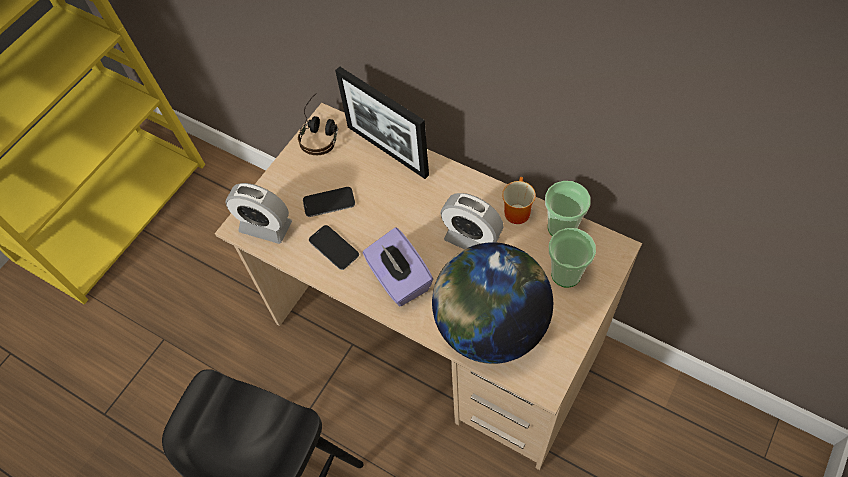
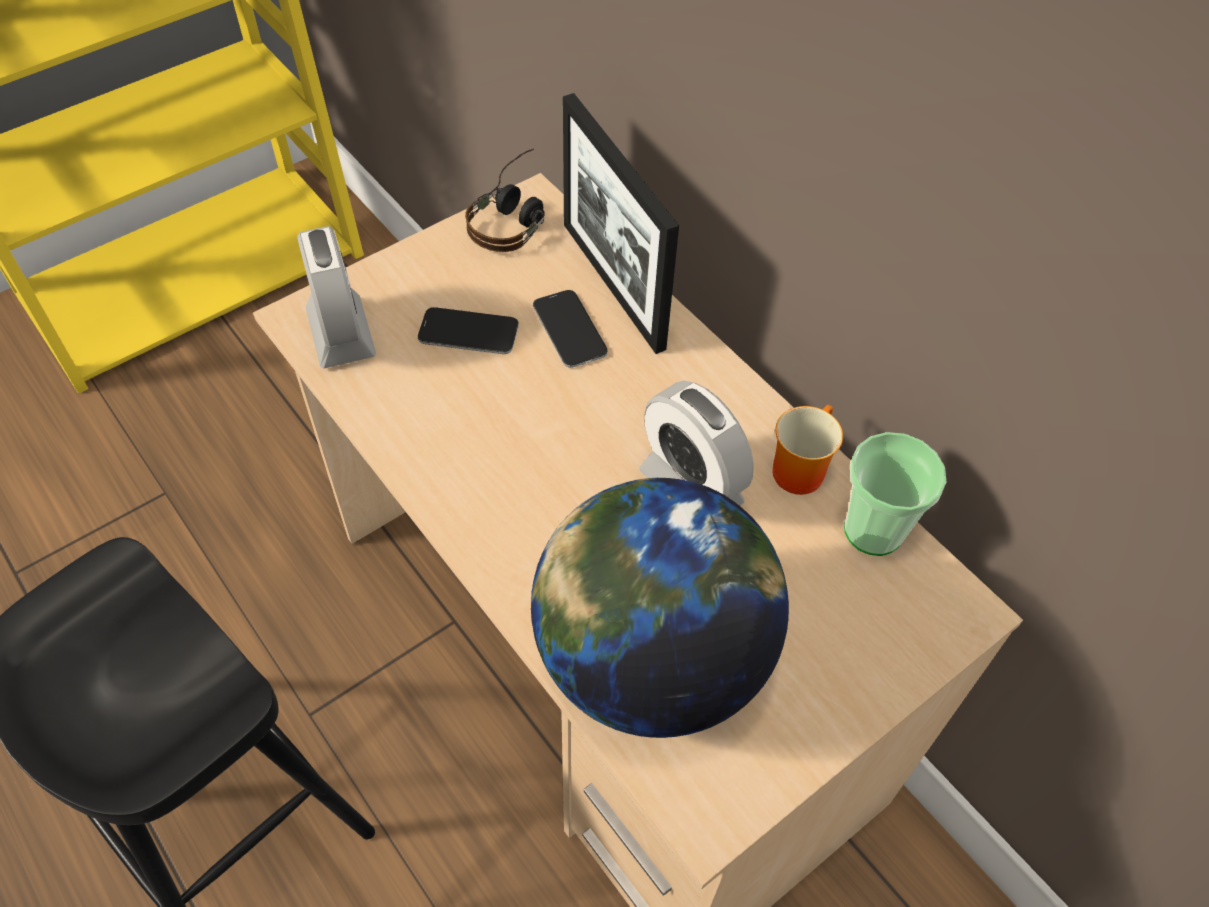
camera: 15 degrees right, 5 degrees down
alarm clock [225,183,292,244] -> alarm clock turned 150 degrees counterclockwise [297,226,376,368]
phone [309,225,359,270] -> phone moved to [533,290,608,368]
purple tissue box [363,227,433,306] -> none
cup [549,228,596,287] -> none

